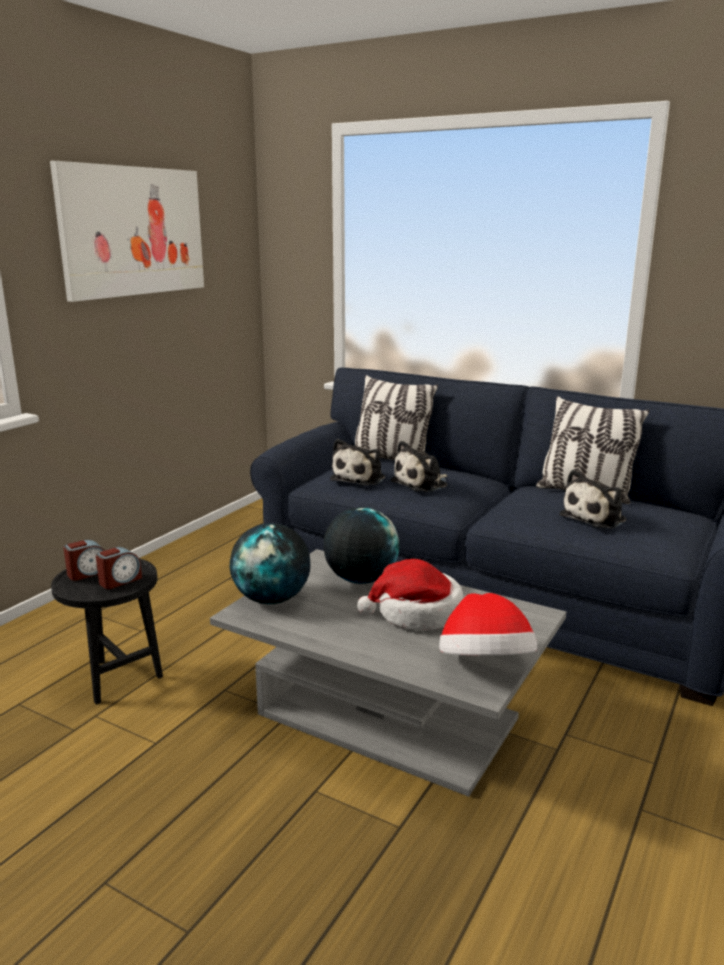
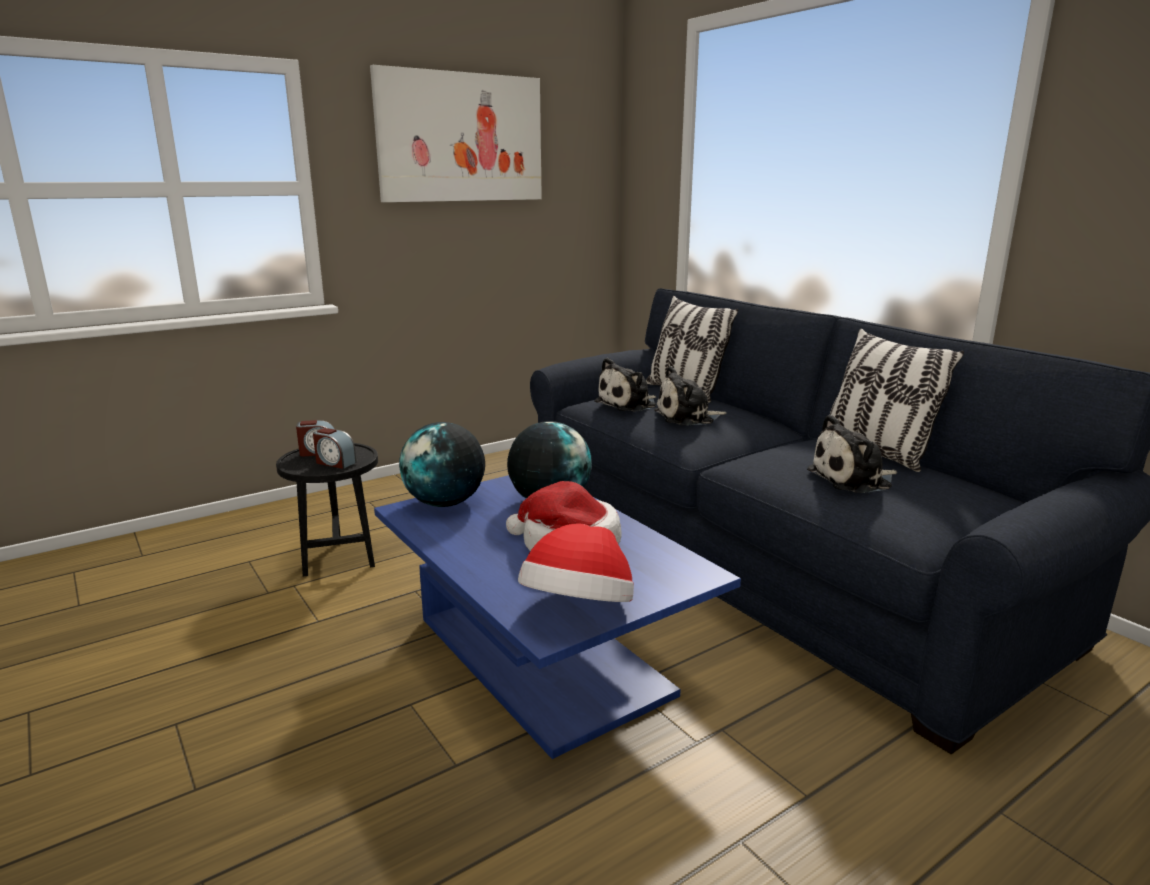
camera: 25 degrees right, 0 degrees up
alarm clock [96,547,142,589] -> alarm clock turned 45 degrees clockwise [313,428,356,469]
grey coffee table [210,549,566,797] -> blue coffee table [374,475,741,759]

